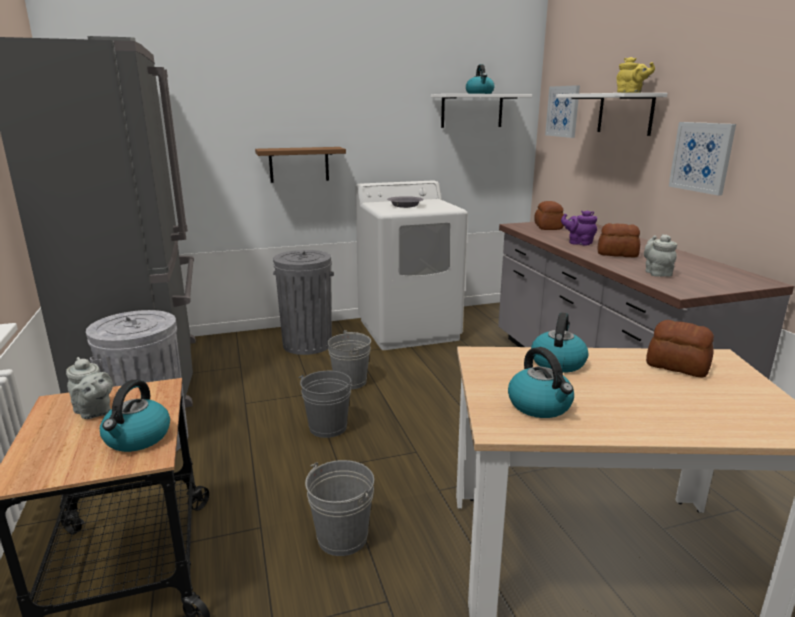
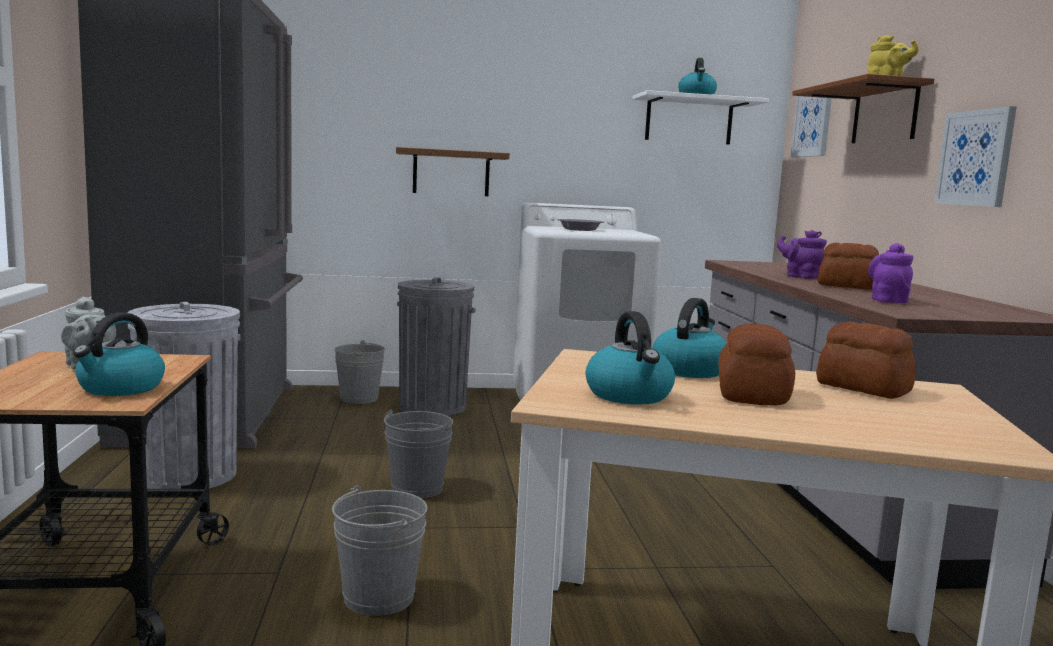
camera: 10 degrees right, 10 degrees down
grey bucket [328,330,371,389] -> grey bucket moved to [335,340,385,404]
bread [535,201,564,230] -> bread moved to [718,323,795,405]
white shelf [556,93,668,136] -> brown shelf [792,74,934,143]
grey teapot [644,234,677,277] -> purple teapot [868,243,913,303]

